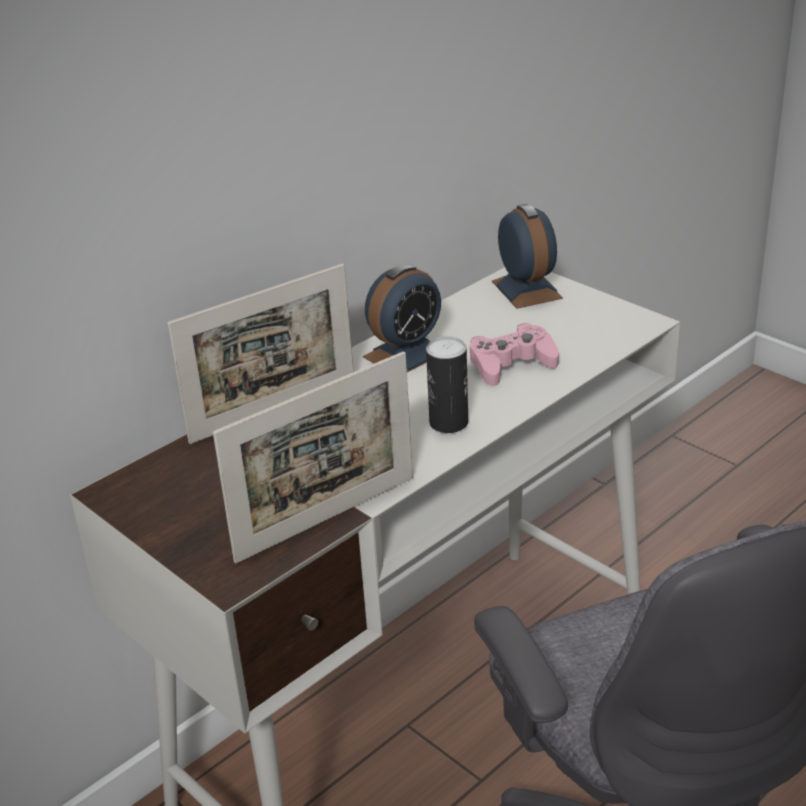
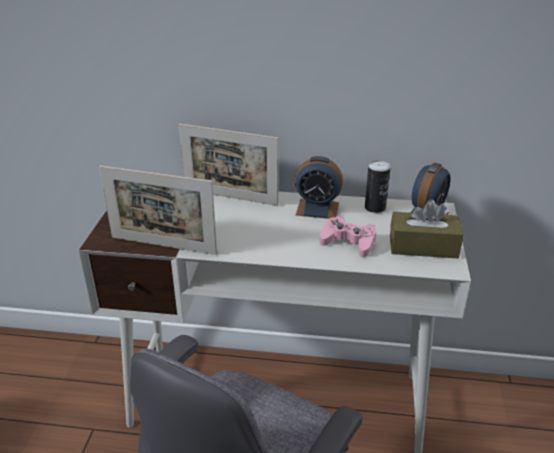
camera: 50 degrees right, 0 degrees up
can [426,336,468,433] -> can moved to [365,160,391,213]
none -> brown tissue box [390,199,464,258]

